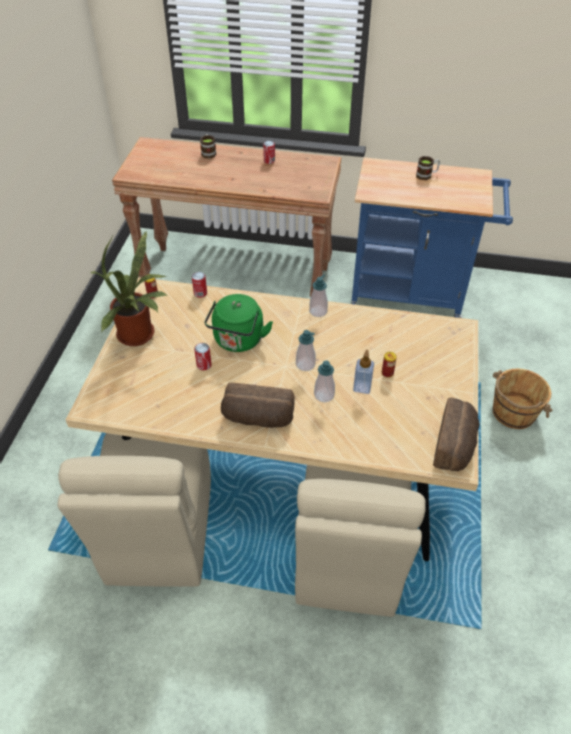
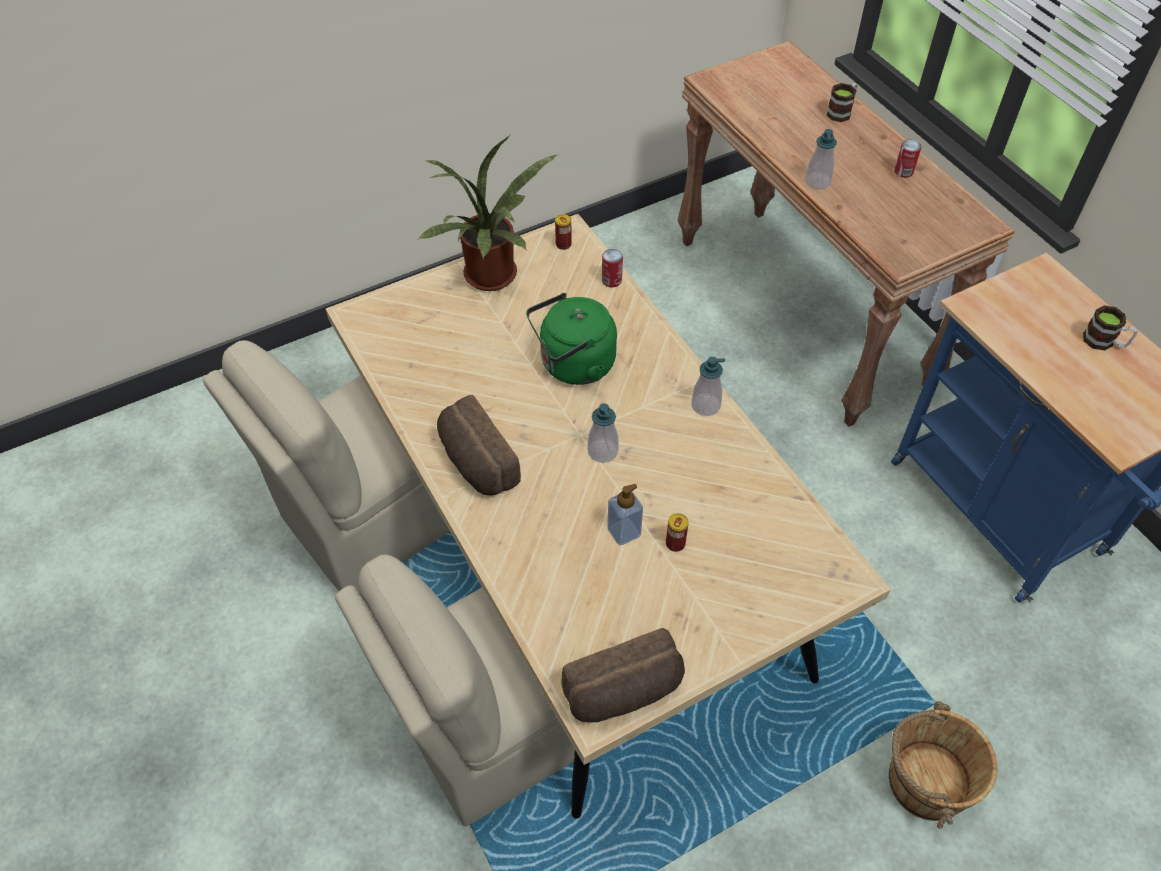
camera: 50 degrees right, 5 degrees up
can [194,343,212,370] -> none
soap dispenser [314,361,335,402] -> soap dispenser moved to [805,129,837,189]

